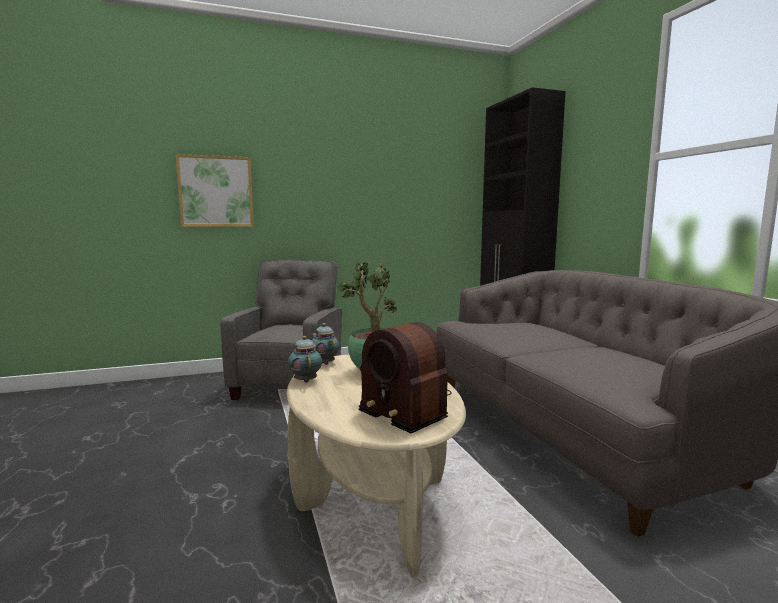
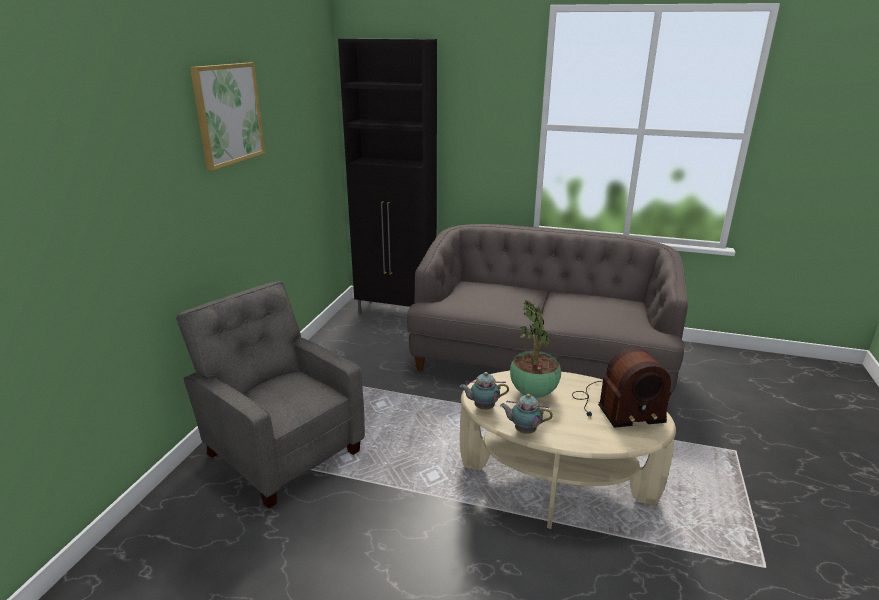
camera: 55 degrees left, 15 degrees up
picture [176,154,254,227] -> picture moved to [190,63,265,170]

